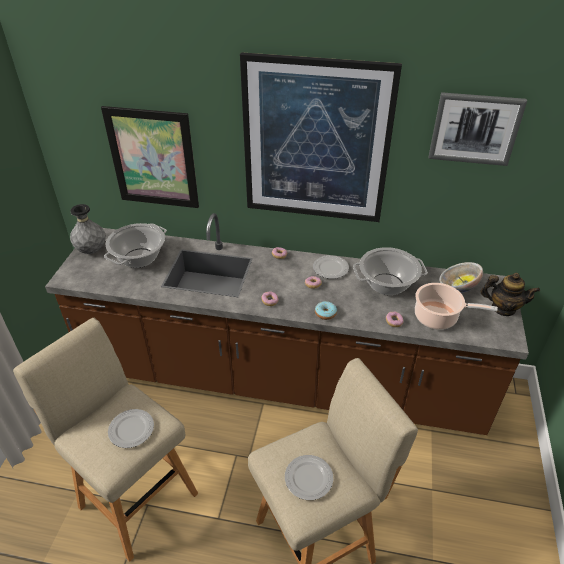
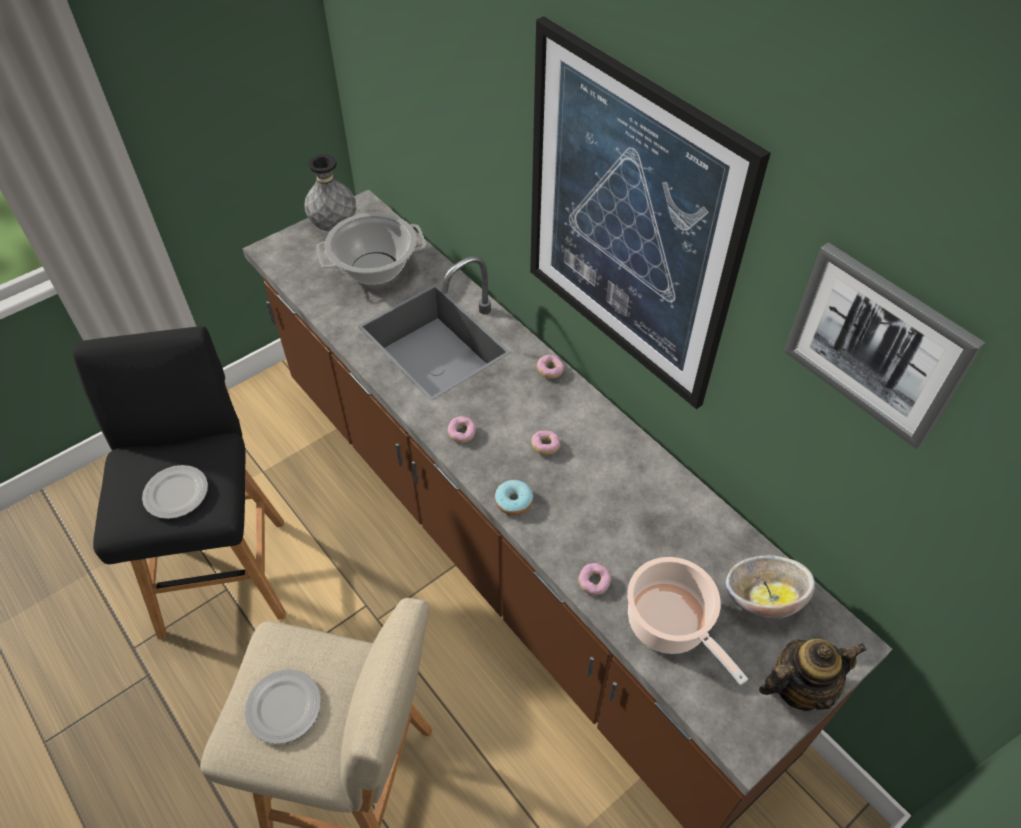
camera: 40 degrees right, 10 degrees up
beige stool [13,318,198,562] -> black stool [72,326,286,639]
picture [101,106,199,208] -> none
plate [313,255,349,279] -> none
cooking pot [353,247,428,295] -> none
teapot [480,273,540,316] -> teapot turned 75 degrees counterclockwise [759,639,867,711]

